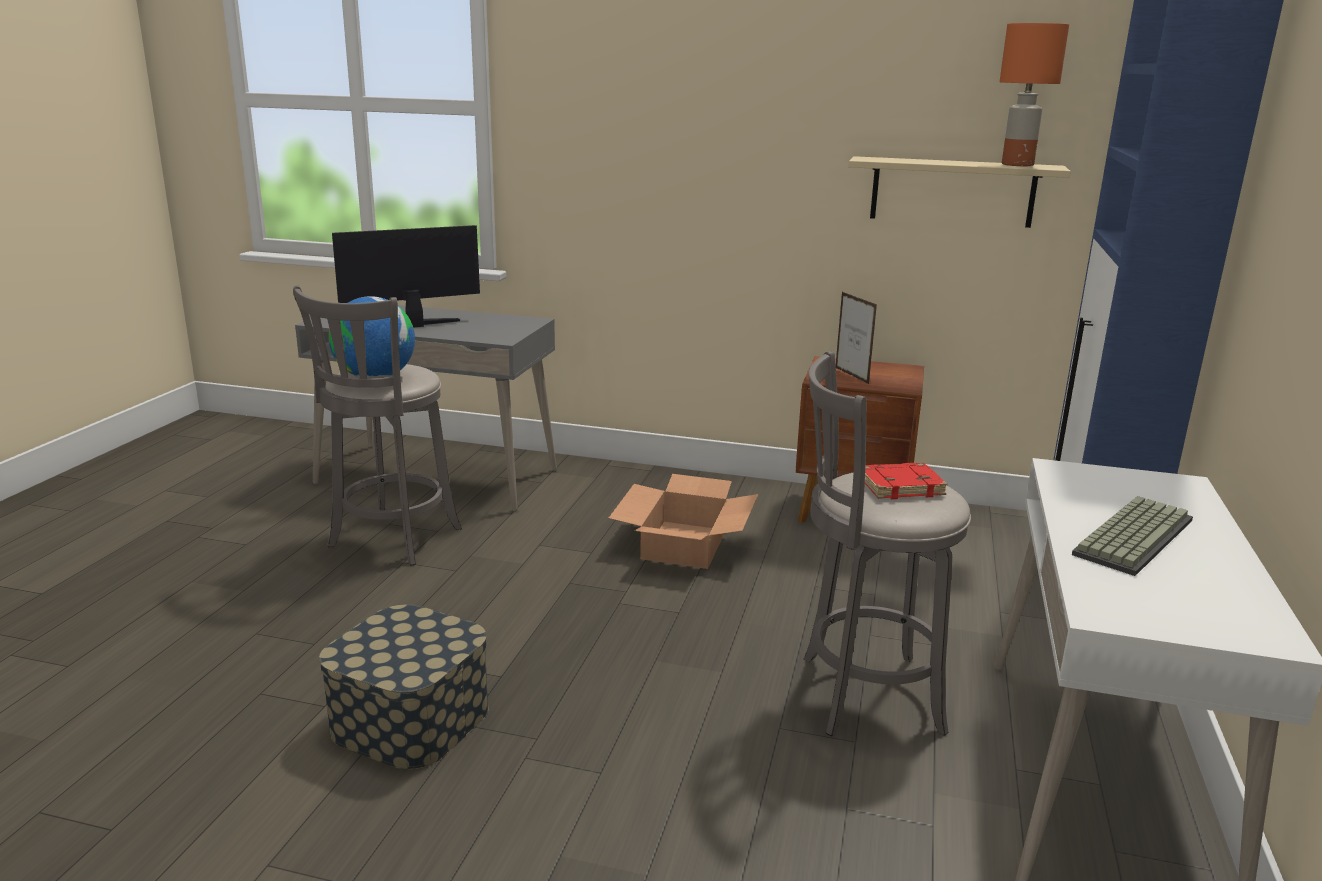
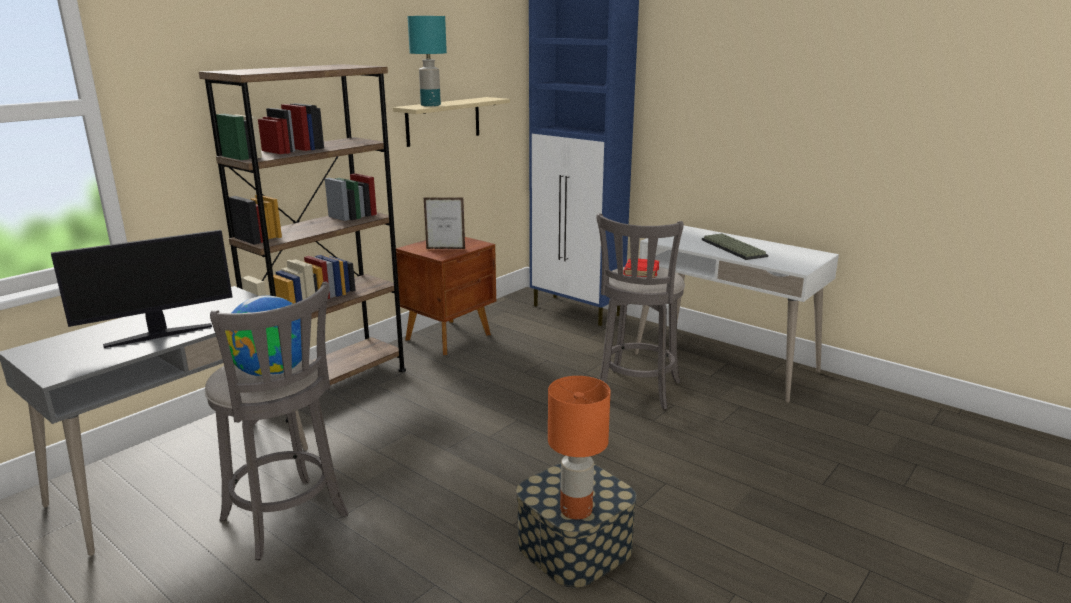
camera: 65 degrees left, 0 degrees up
monitor [332,225,480,328] -> monitor turned 120 degrees counterclockwise [51,230,233,348]
cardboard box [609,474,758,569] -> none
orange table lamp [1000,23,1069,166] -> orange table lamp moved to [548,376,610,519]
none -> brown bookcase [199,64,406,423]
none -> turquoise table lamp [407,16,447,106]

